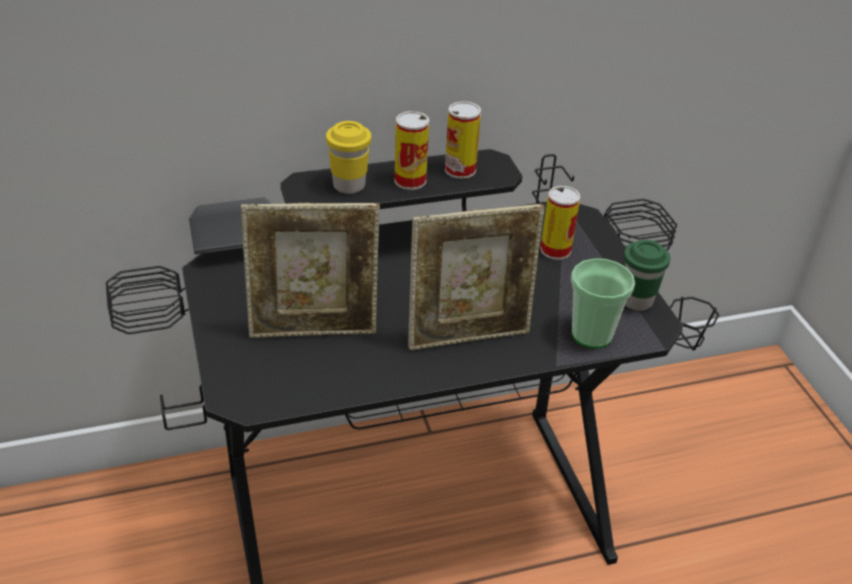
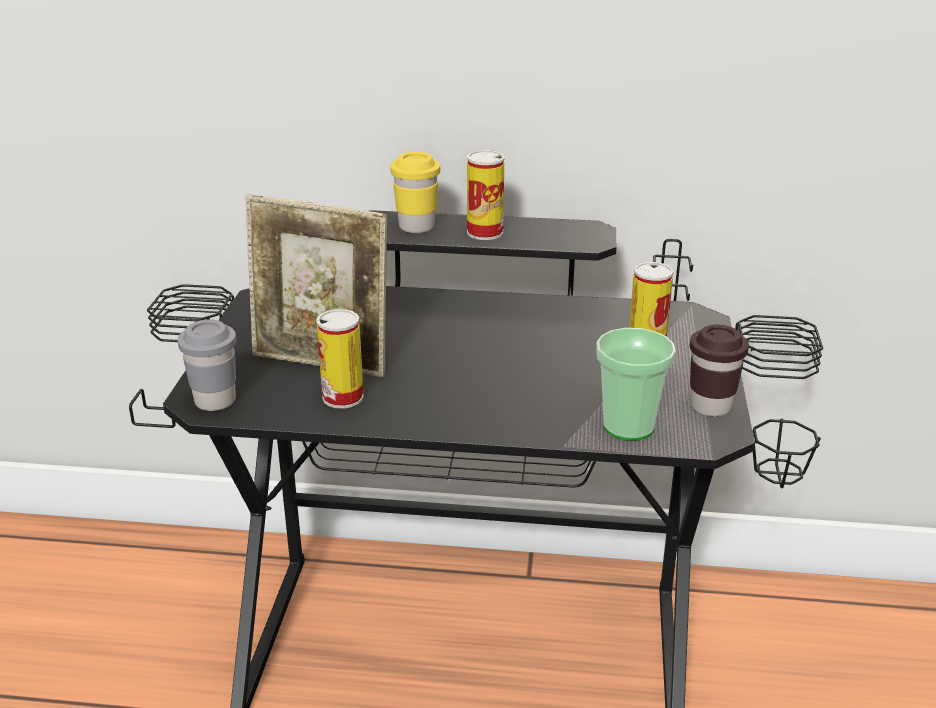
camera: 25 degrees right, 10 degrees down
picture frame [408,204,545,350] -> none
can [445,101,481,179] -> can moved to [316,309,364,409]
green cup [624,240,670,311] -> brown cup [690,325,749,417]
none -> grey cup [177,319,236,411]

